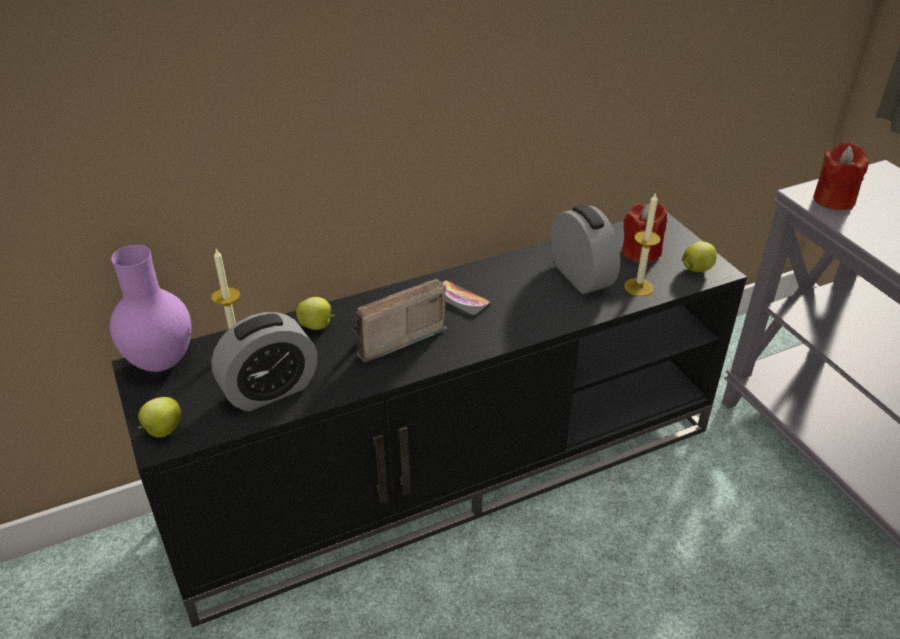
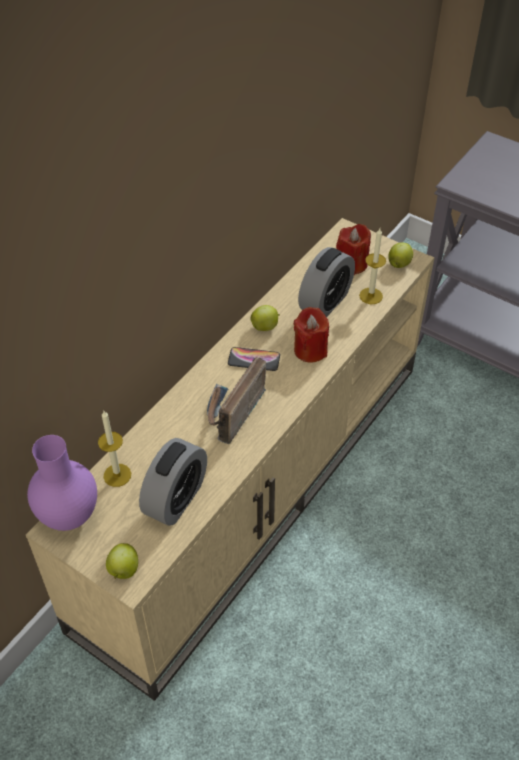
camera: 30 degrees left, 10 degrees up
black tv stand [111,212,747,627] -> beige tv stand [26,218,435,701]
apple [296,297,335,330] -> apple moved to [250,305,280,331]
alarm clock [550,204,621,294] -> alarm clock turned 90 degrees clockwise [298,247,355,317]
red candle [813,142,869,210] -> red candle moved to [294,307,329,362]

